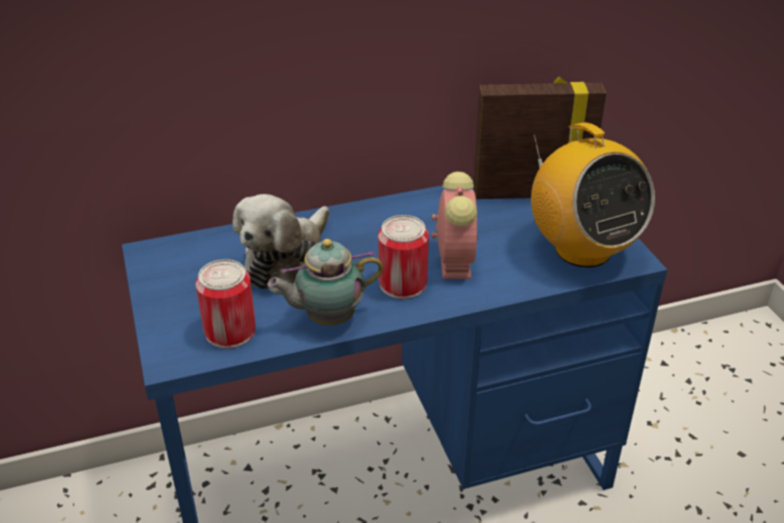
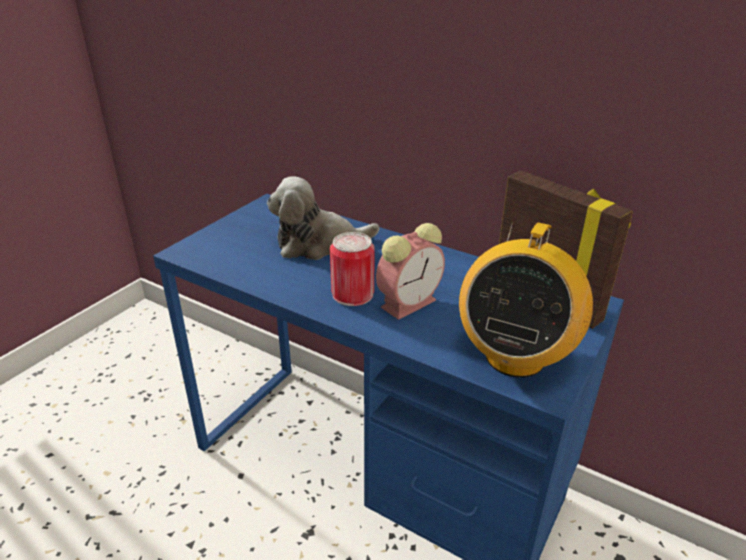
camera: 50 degrees right, 5 degrees down
can [196,259,256,348] -> none
teapot [268,239,384,325] -> none

